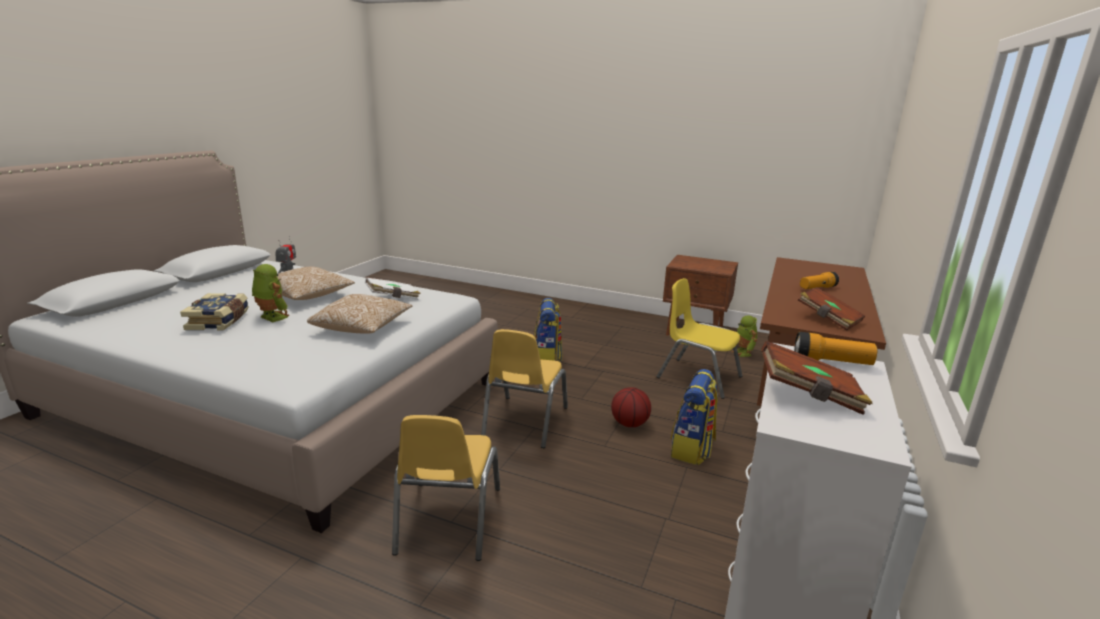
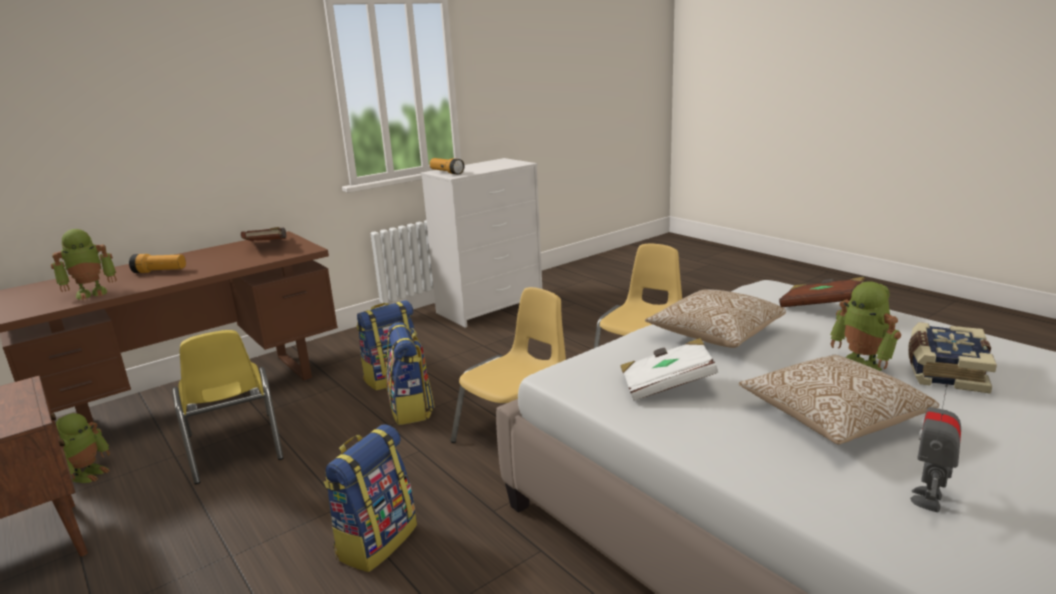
camera: 150 degrees left, 0 degrees up
basketball [611,387,651,427] -> backpack [385,322,435,425]
brown book [761,341,872,415] -> brown book moved to [779,277,865,307]
none -> toy robot [51,229,117,300]

